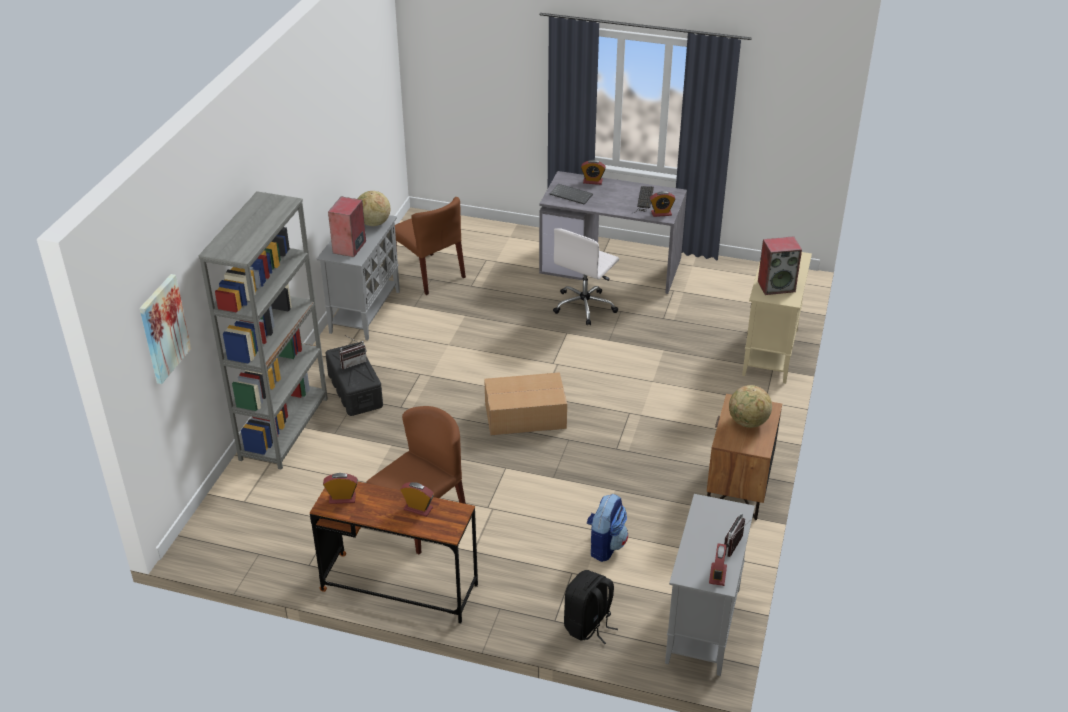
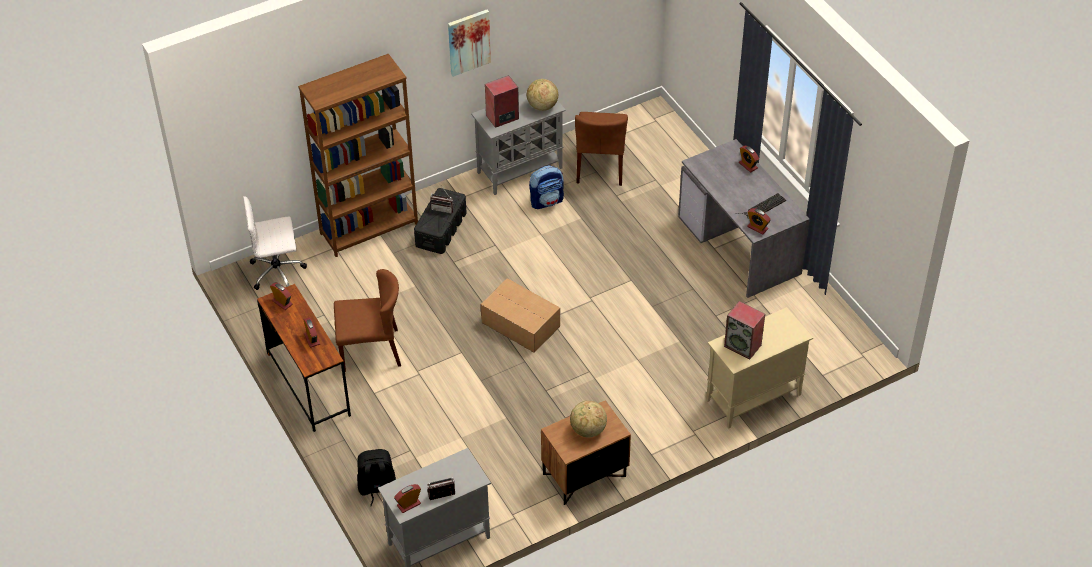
camera: 45 degrees right, 10 degrees up
picture [139,274,191,384] -> picture moved to [448,10,491,77]
grey bookcase [199,191,328,470] -> brown bookcase [298,54,418,257]
keyboard [550,184,593,205] -> none
white office chair [553,228,619,325] -> white office chair moved to [243,196,307,290]
backpack [587,494,628,562] -> backpack moved to [529,165,564,209]

